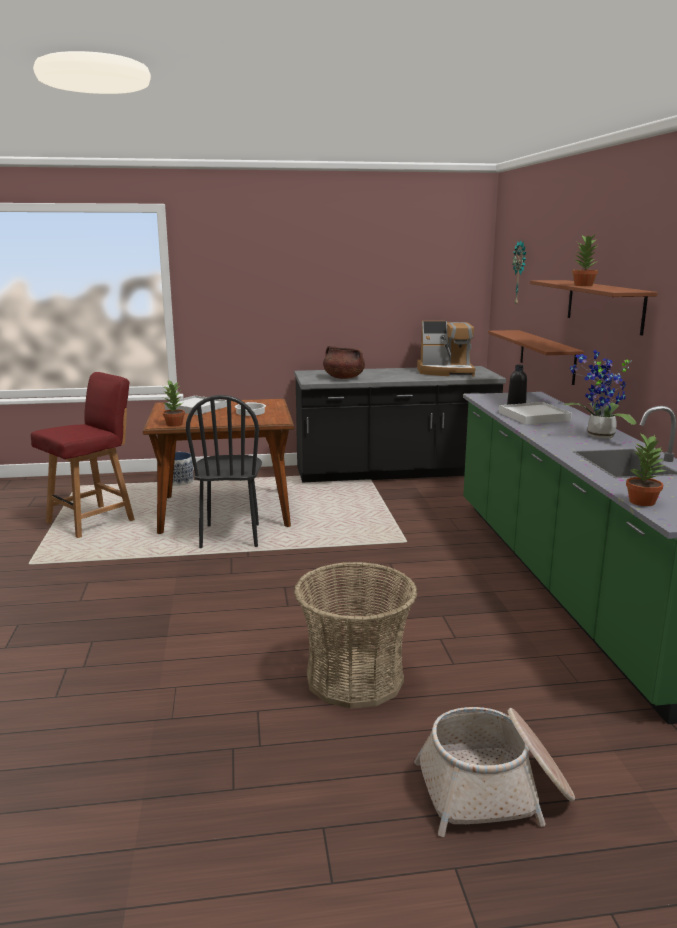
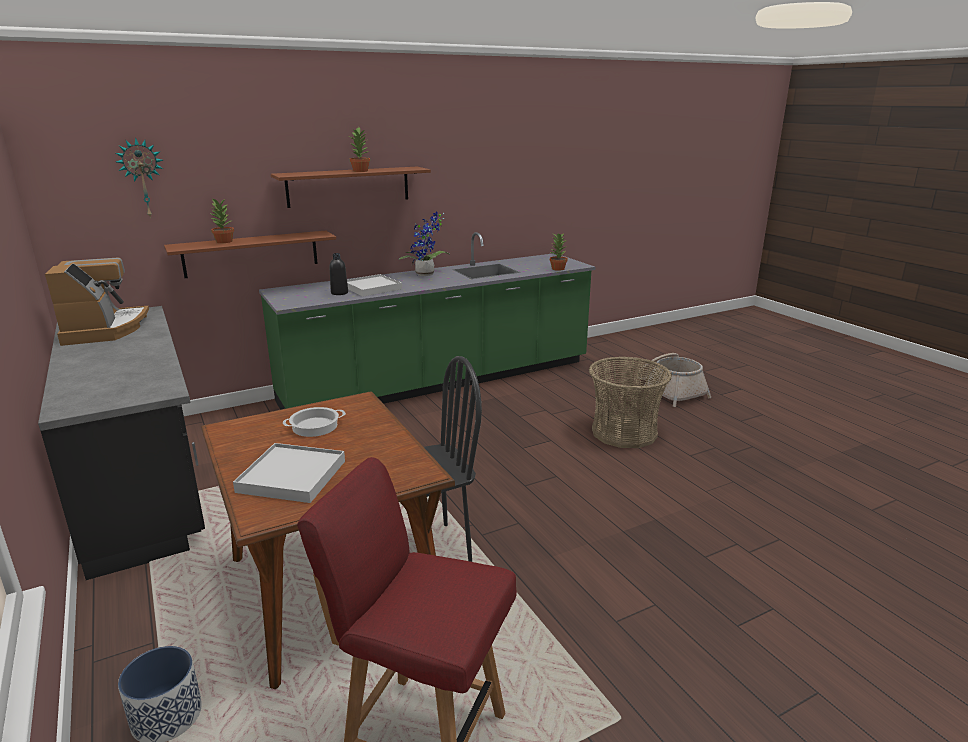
camera: 110 degrees left, 5 degrees up
potted plant [163,379,185,427] -> potted plant moved to [210,198,234,243]
brown cooking pot [323,346,365,379] -> none

